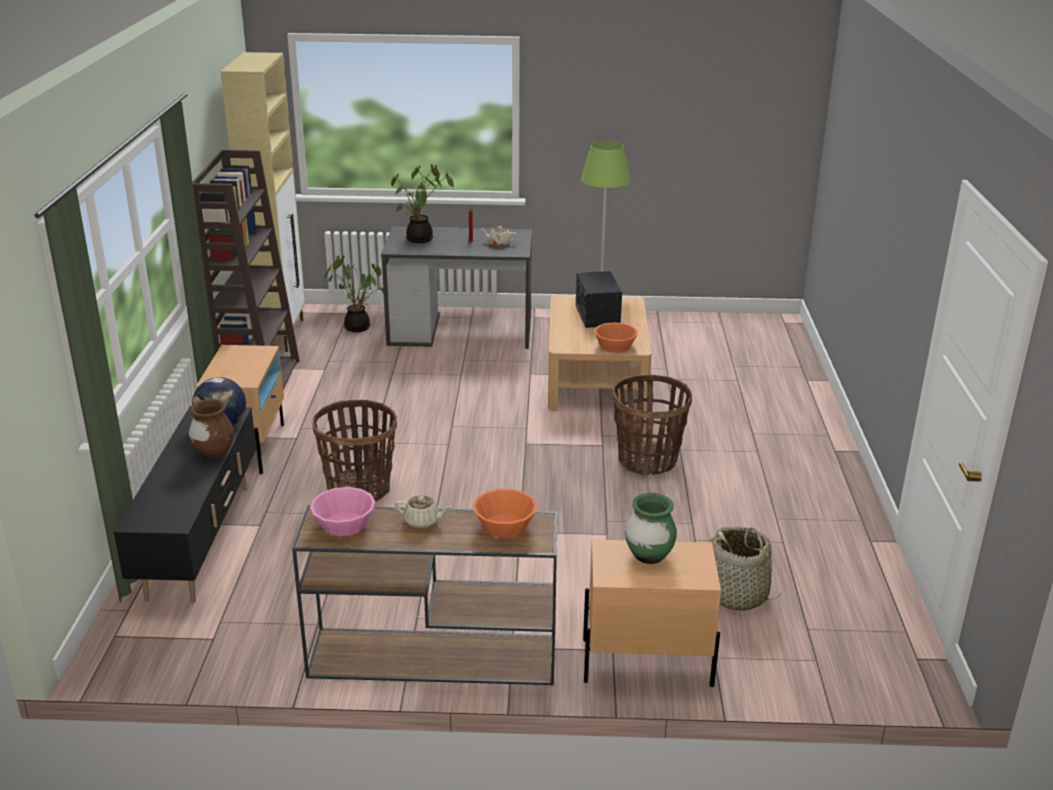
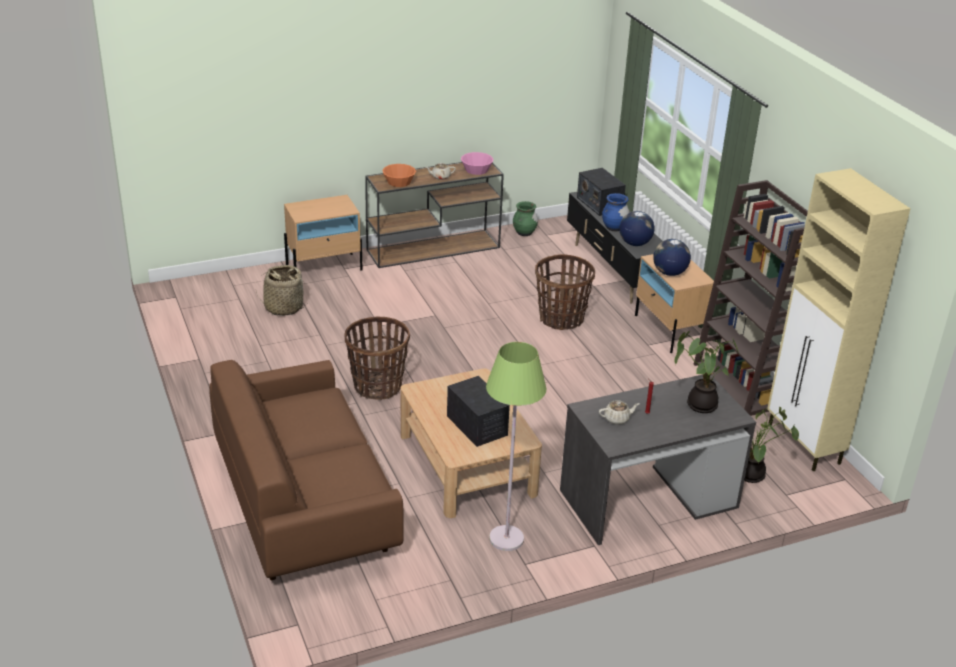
camera: 155 degrees right, 5 degrees up
brown vase [189,399,234,459] -> blue vase [602,193,629,231]
orange bowl [594,322,638,353] -> none
green vase [625,493,677,564] -> green vase moved to [513,201,538,236]
none -> brown sofa [209,360,404,580]
none -> radio [577,168,626,216]
none -> globe [653,239,691,276]

